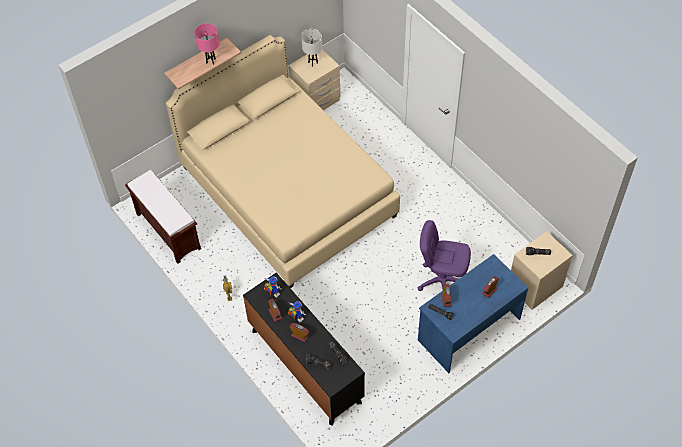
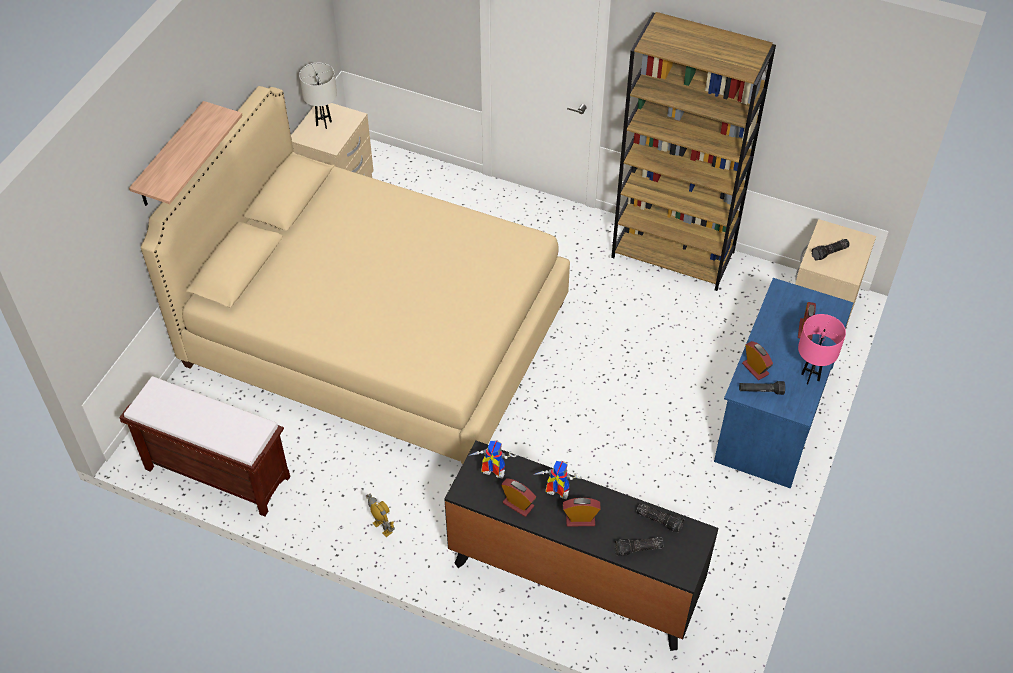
camera: 30 degrees left, 5 degrees down
pink table lamp [194,23,219,65] -> pink table lamp moved to [798,314,846,385]
purple office chair [418,220,471,291] -> none
none -> brown bookcase [611,12,776,291]

